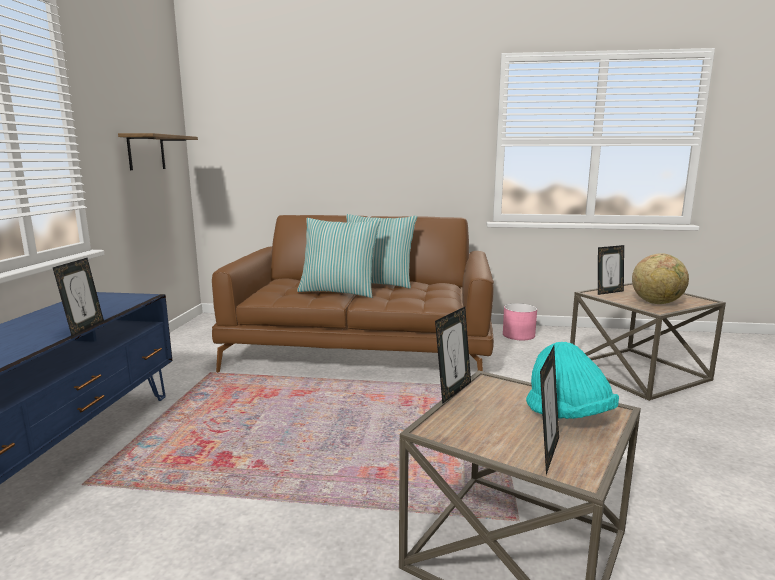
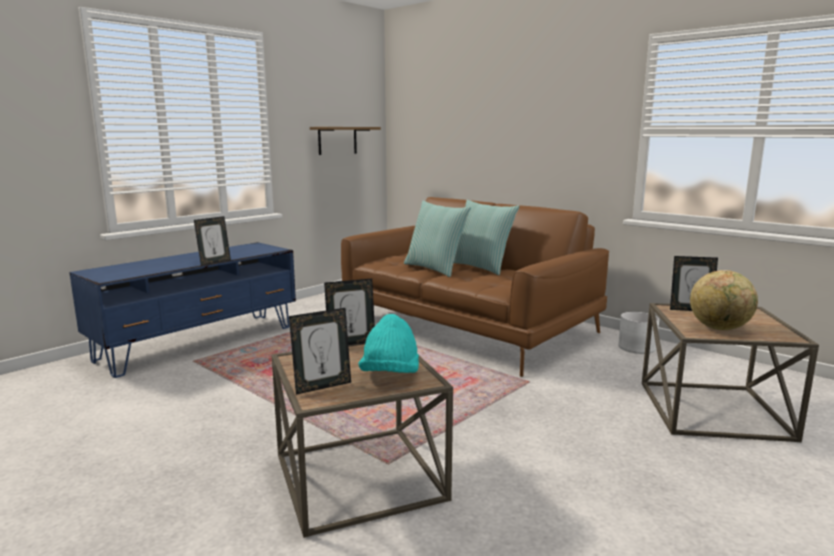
camera: 35 degrees right, 0 degrees up
pink planter [503,303,537,340] -> white planter [618,312,659,354]

